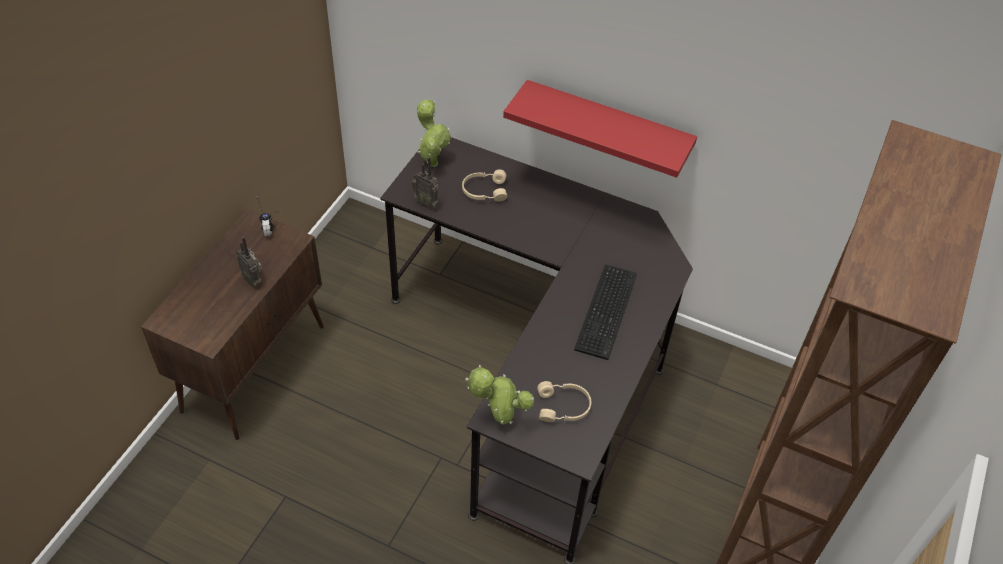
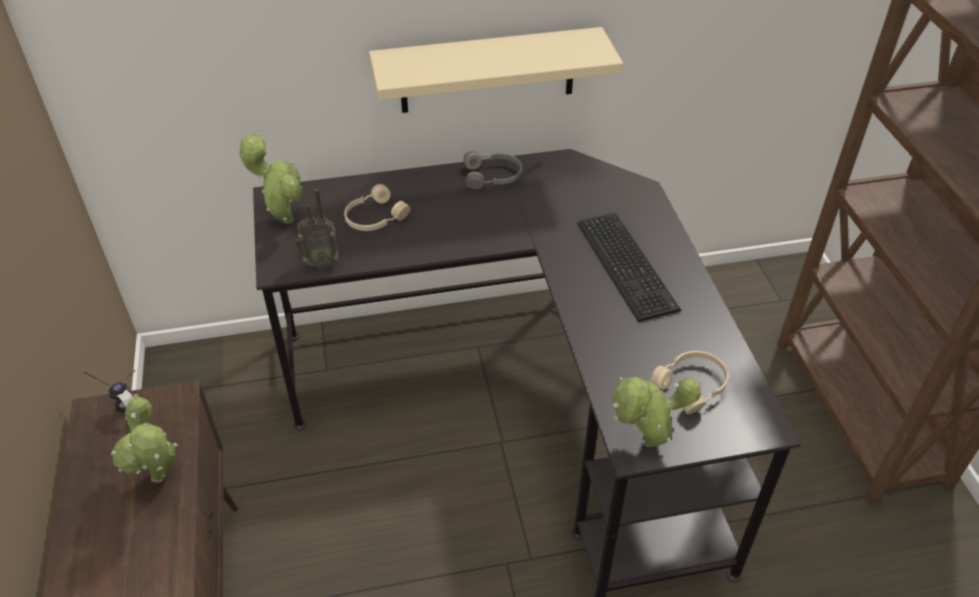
camera: 35 degrees left, 5 degrees down
radio [236,236,262,287] -> potted plant [111,394,178,483]
red shelf [503,80,697,178] -> beige shelf [369,27,623,113]
none -> grey headphones [463,151,522,189]

